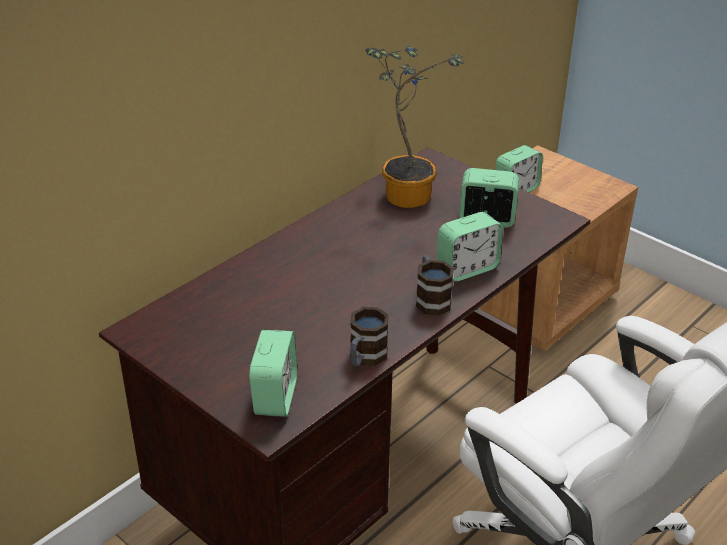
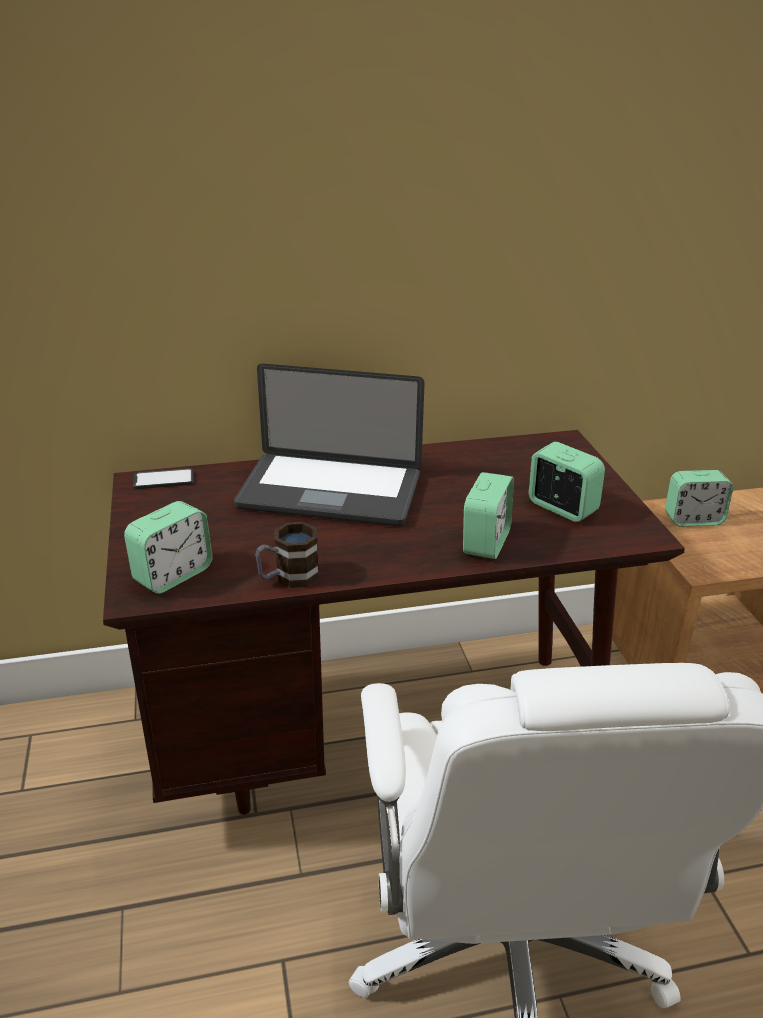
camera: 35 degrees right, 5 degrees down
potted plant [365,46,464,208] -> none
mug [416,255,454,315] -> none
alarm clock [437,212,503,282] -> alarm clock turned 75 degrees counterclockwise [463,472,514,559]
none -> phone [133,468,194,489]
none -> laptop [234,364,425,526]

